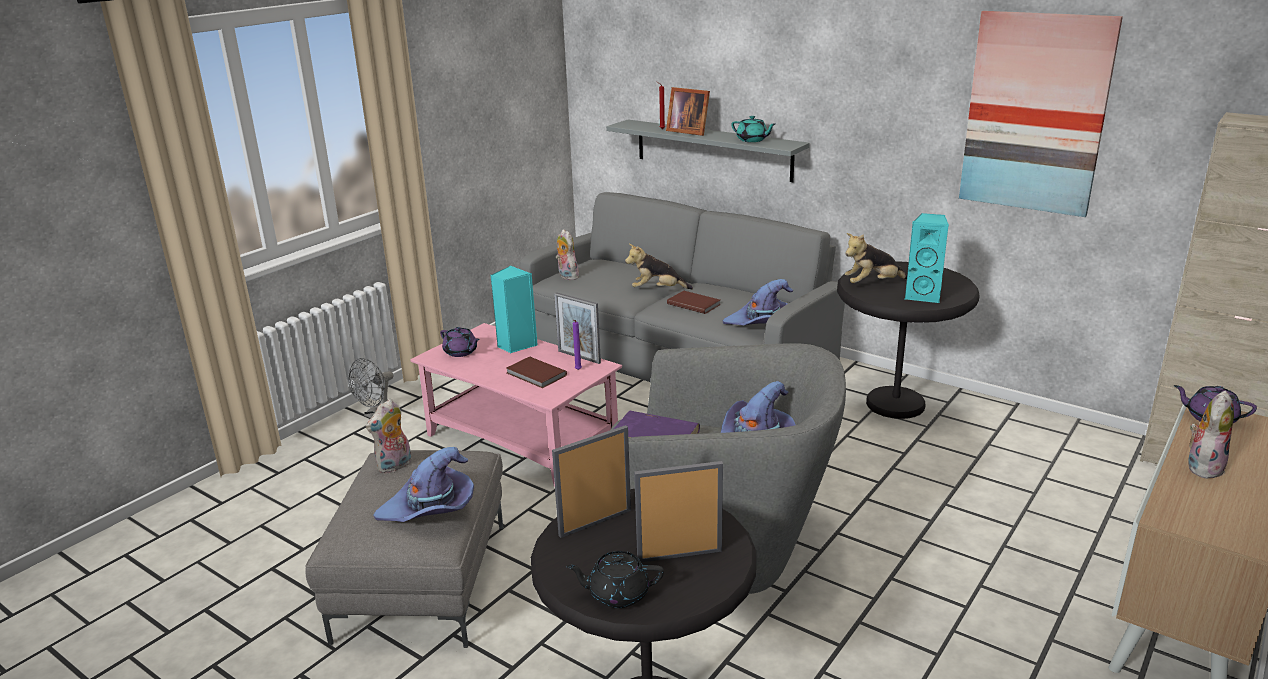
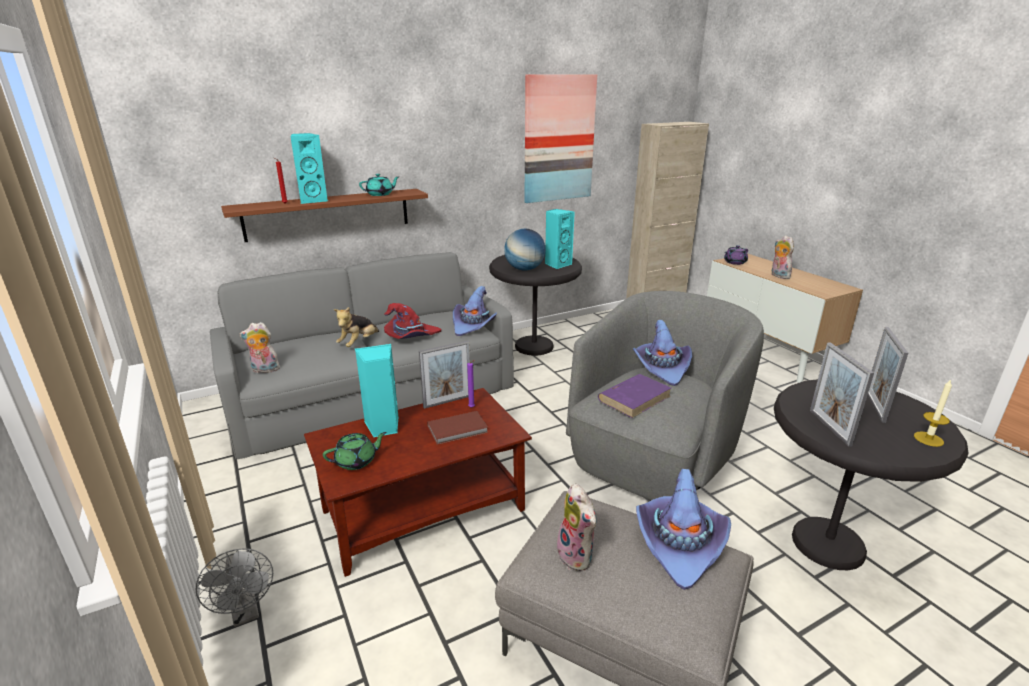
camera: 65 degrees left, 0 degrees up
pink coffee table [410,323,622,487] -> brown coffee table [304,388,532,577]
purple teapot [440,327,480,357] -> green teapot [323,432,387,470]
black teapot [566,551,664,608] -> candle [914,379,952,447]
grey shelf [606,120,809,182] -> brown shelf [221,189,428,242]
picture frame [666,87,710,136] -> turquoise speaker [290,133,328,204]
brown book [667,291,721,314] -> red hat [384,303,441,339]
plush toy [845,233,907,283] -> globe [504,229,546,271]

